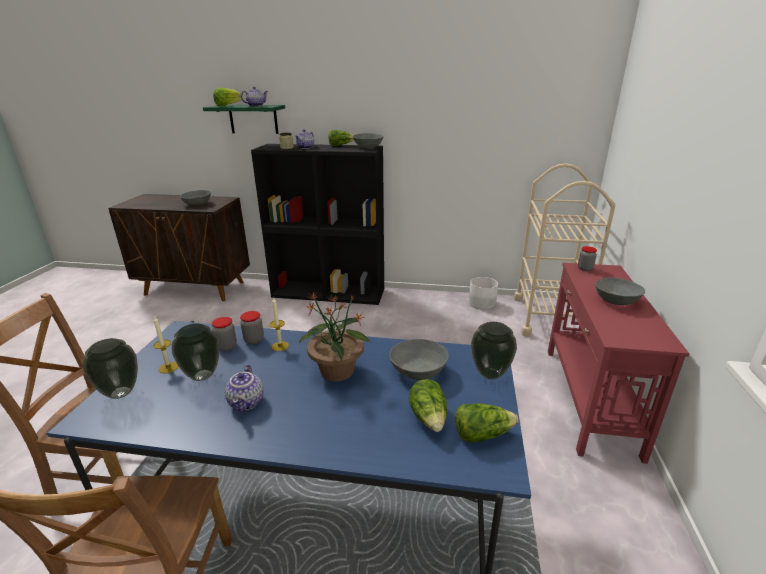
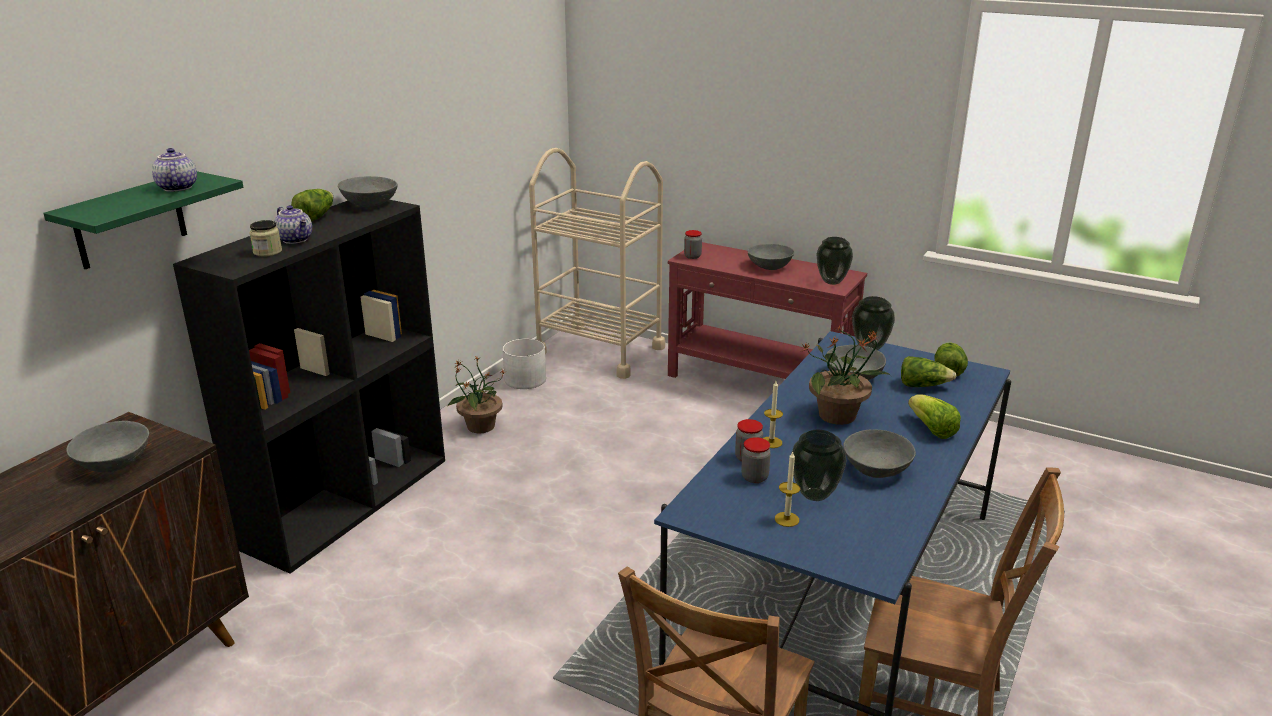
camera: 70 degrees left, 0 degrees up
vase [83,338,138,399] -> vase moved to [817,237,853,285]
lettuce [213,88,242,106] -> lettuce moved to [908,394,961,439]
teapot [225,364,263,412] -> grey bowl [843,429,916,478]
none -> potted plant [448,356,505,433]

